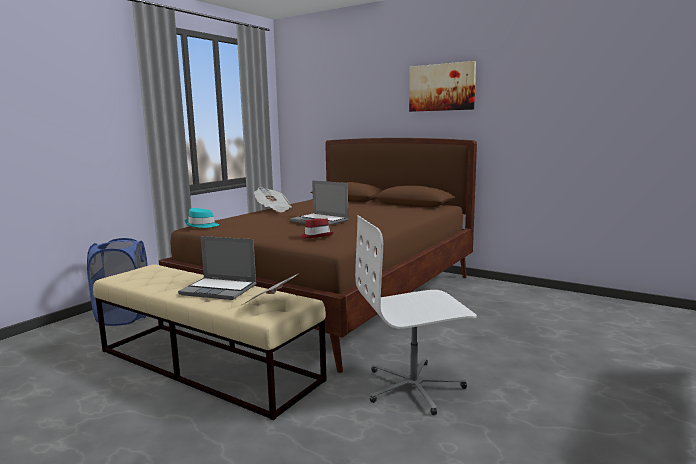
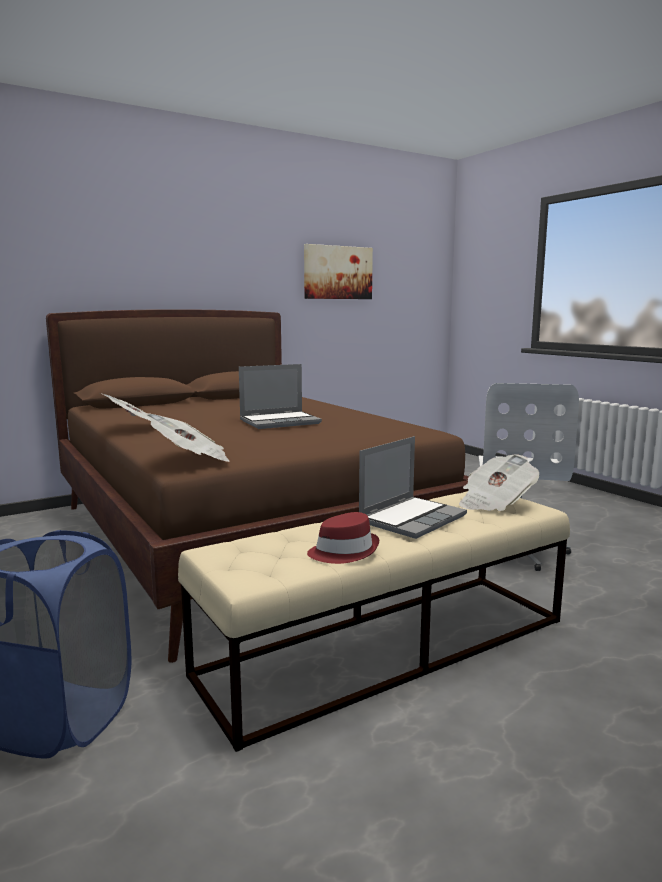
camera: 65 degrees left, 0 degrees up
turquoise hat [185,208,219,228] -> newspaper [145,413,230,462]
red hat [300,219,334,238] -> red hat moved to [307,512,379,564]
picture [409,61,476,112] -> picture moved to [304,244,373,299]

